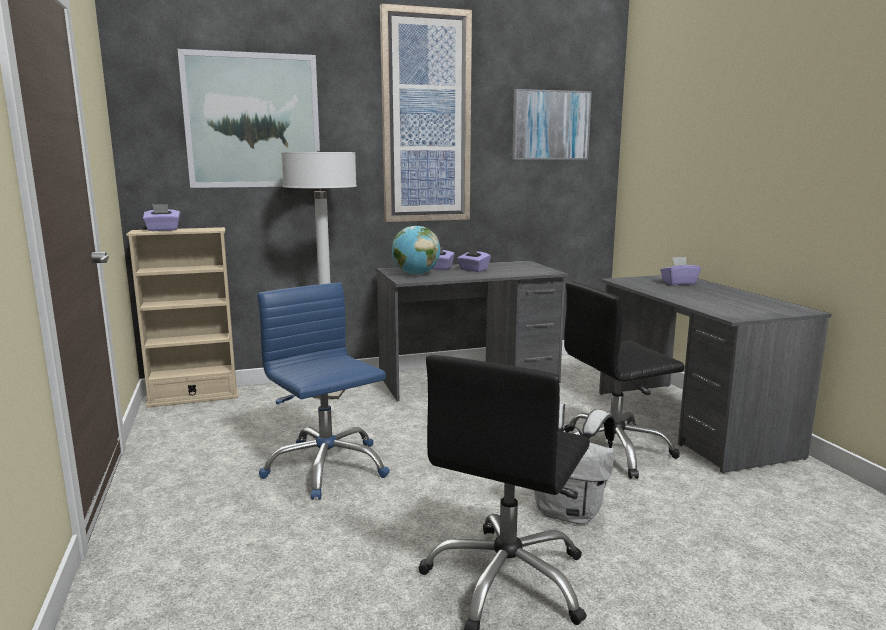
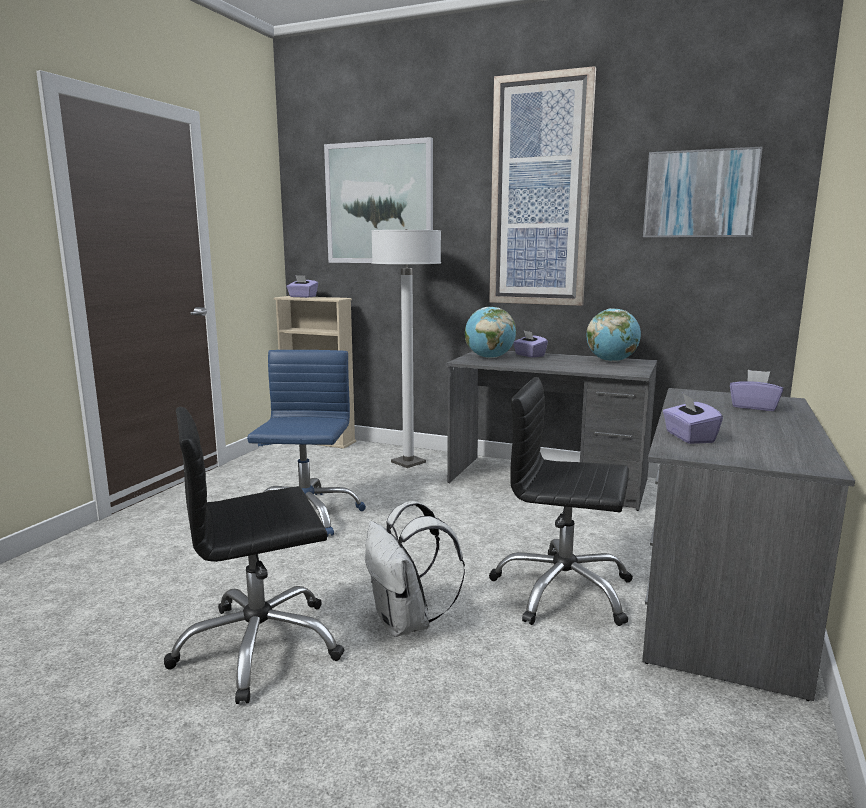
camera: 40 degrees right, 0 degrees up
purple tissue box [457,247,491,272] -> purple tissue box moved to [663,394,723,444]
none -> globe [587,308,641,362]

